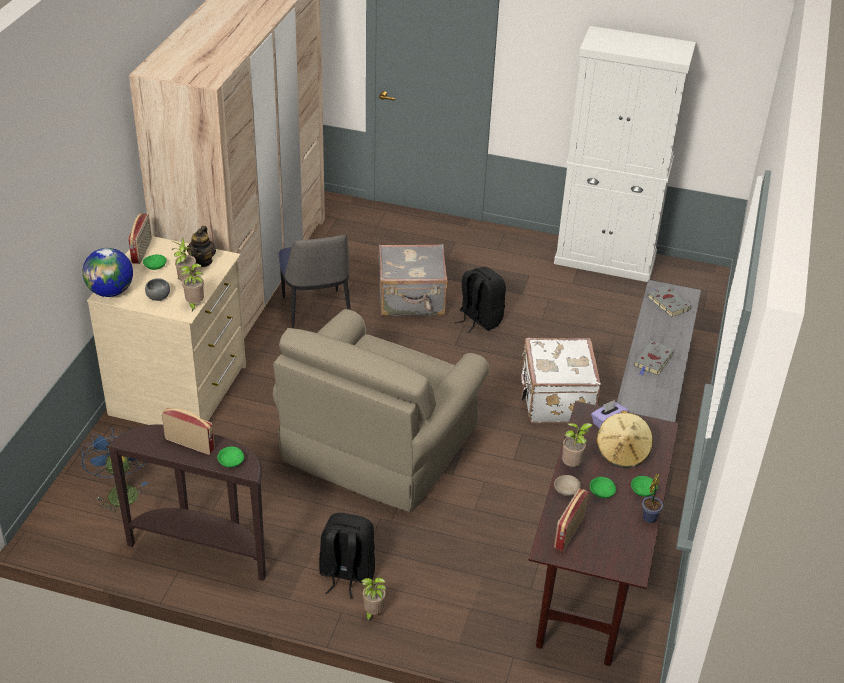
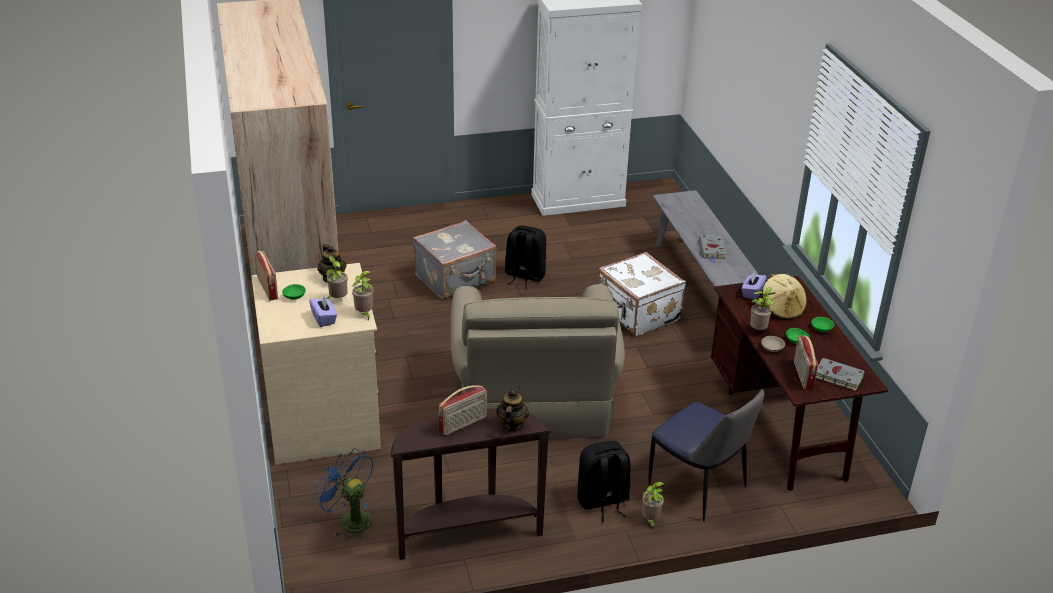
camera: 30 degrees left, 5 degrees down
globe [83,248,133,297] -> none
grey bowl [145,278,170,301] -> purple tissue box [309,297,337,327]
radio [162,408,215,455] -> radio turned 150 degrees clockwise [438,385,487,436]
green bowl [217,447,244,468] -> teapot [496,386,529,431]
chair [279,235,351,328] -> chair moved to [648,389,764,521]
potted plant [642,474,663,523] -> none
grey book [648,285,691,317] -> grey book moved to [816,358,865,391]

